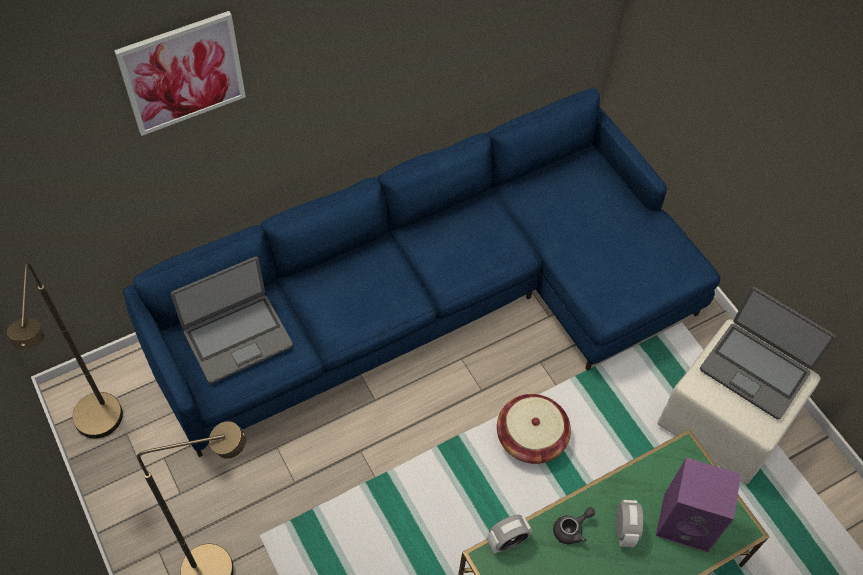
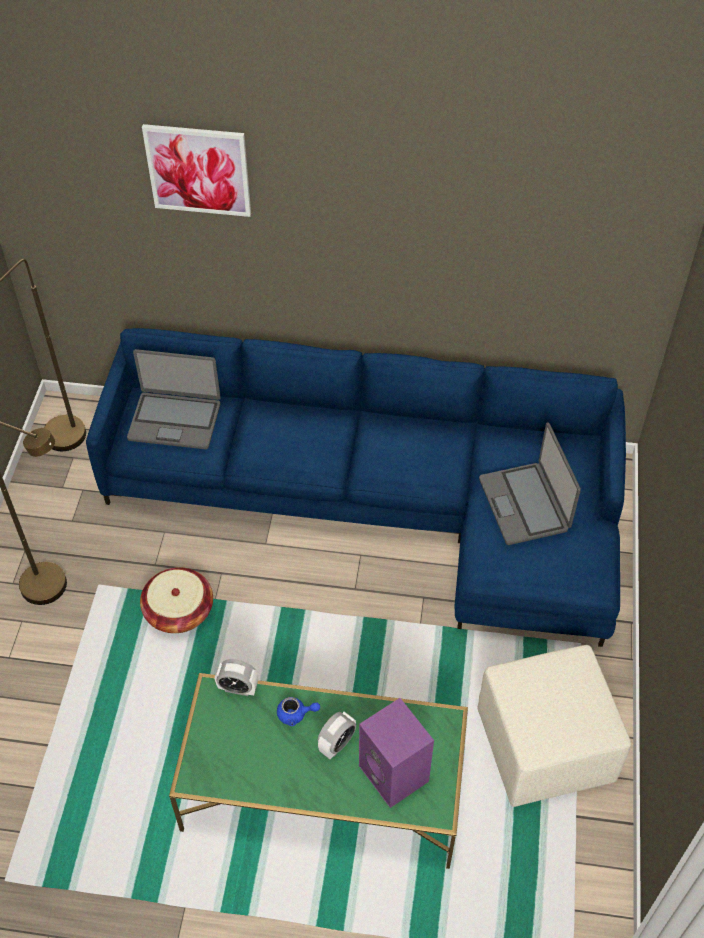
camera: 40 degrees right, 5 degrees down
basket [497,394,571,464] -> basket moved to [140,568,213,633]
grey teapot [553,507,595,544] -> blue teapot [277,697,320,726]
laptop [700,287,836,420] -> laptop moved to [479,422,581,545]

